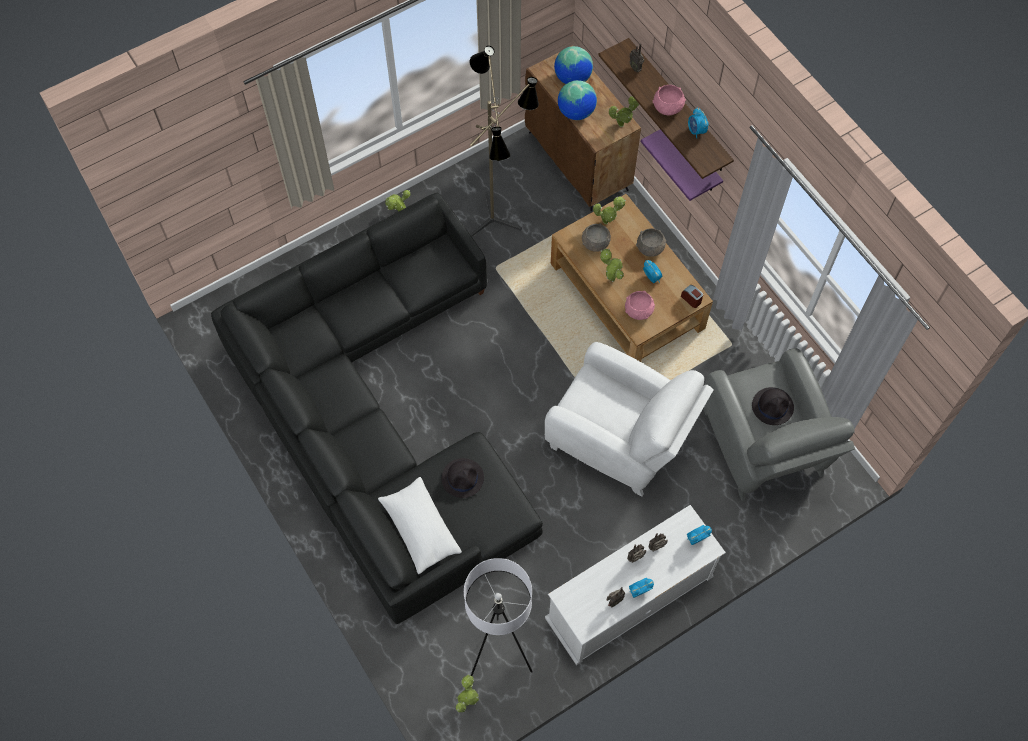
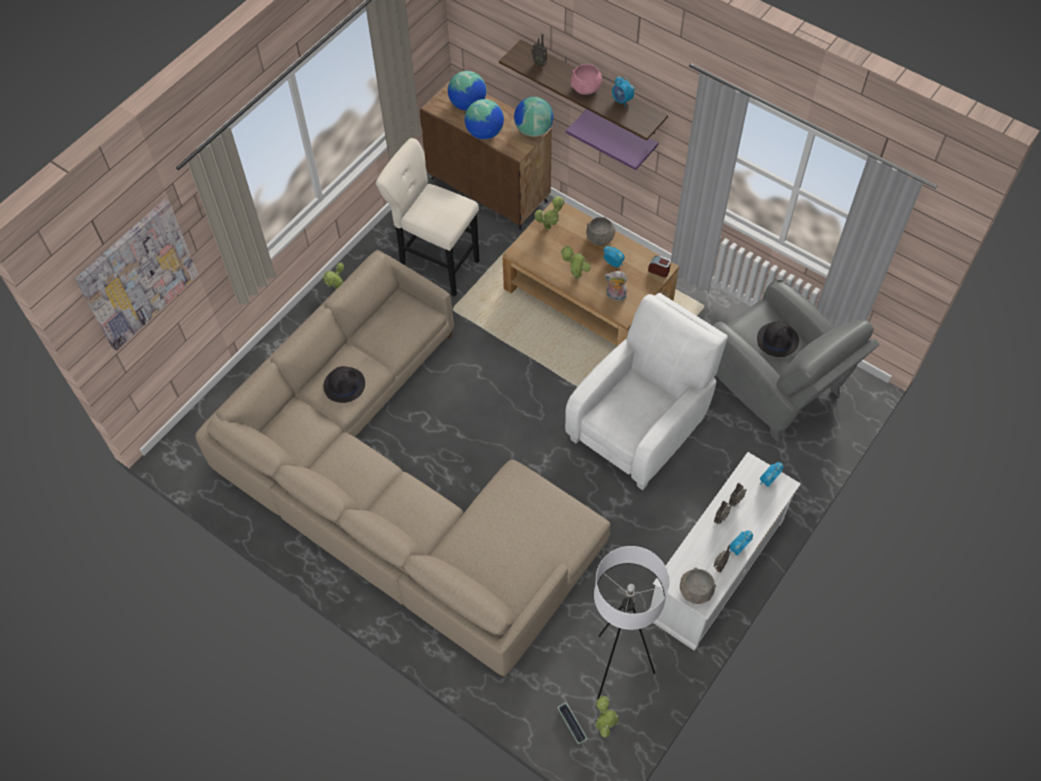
camera: 20 degrees left, 5 degrees down
black sofa [211,192,543,624] -> beige sofa [195,250,610,677]
white pillow [378,477,462,574] -> none
black hat [442,458,484,498] -> black hat moved to [323,366,365,403]
floor lamp [470,46,539,237] -> beige stool [376,138,479,297]
white armchair [545,342,714,496] -> white armchair turned 60 degrees counterclockwise [565,293,728,490]
grey bowl [582,223,611,252] -> grey bowl moved to [680,568,716,604]
potted plant [609,96,639,127] -> globe [514,97,553,137]
pink bowl [625,291,655,320] -> plush toy [604,271,627,301]
none -> picture [75,199,198,351]
none -> planter [557,703,587,745]

